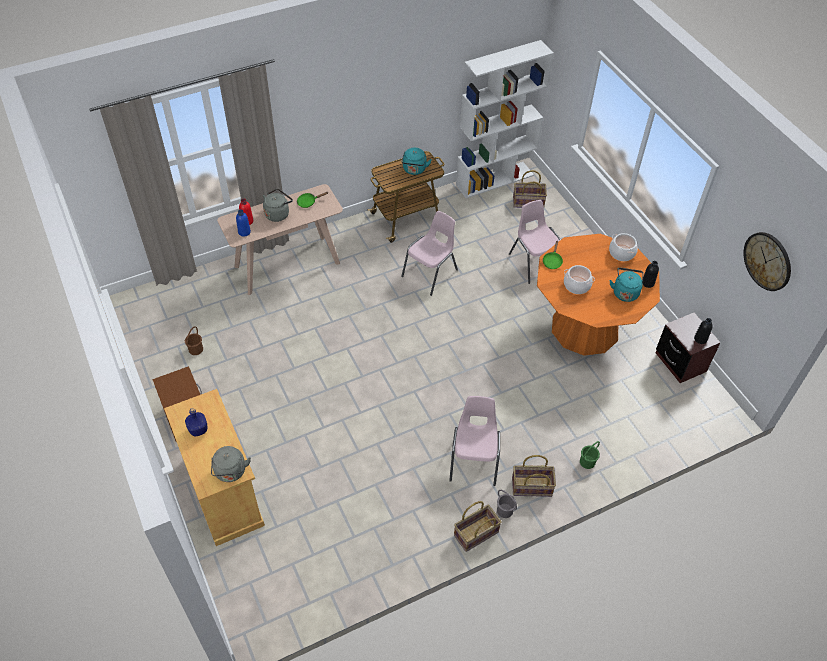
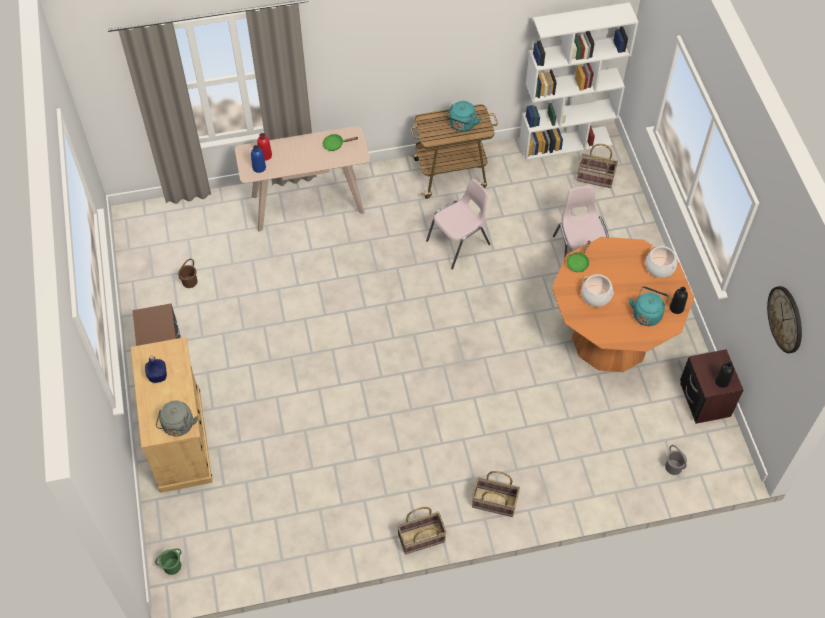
camera: 15 degrees right, 5 degrees up
grey kettle [263,189,293,222] -> none
pink chair [449,396,500,486] -> none
grey bucket [497,490,517,518] -> grey bucket moved to [665,445,687,475]
green bucket [580,441,600,469] -> green bucket moved to [155,548,181,575]

